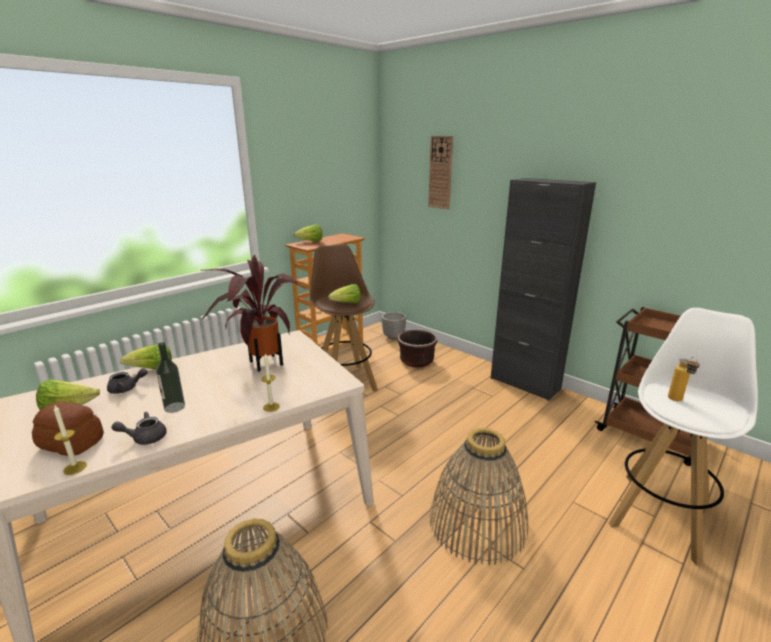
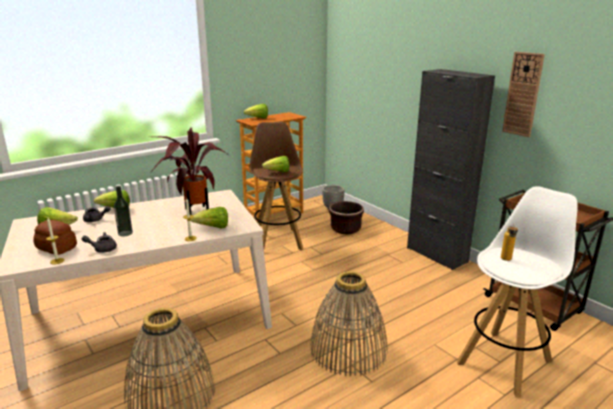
camera: 10 degrees right, 0 degrees up
wall clock [428,136,453,209] -> wall clock moved to [502,52,545,137]
none -> lettuce [190,207,228,228]

